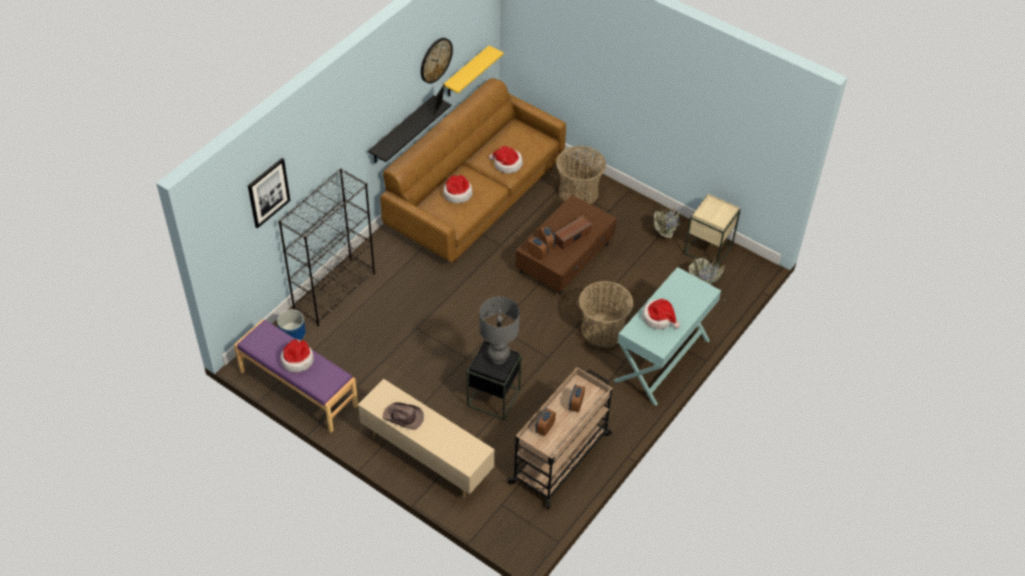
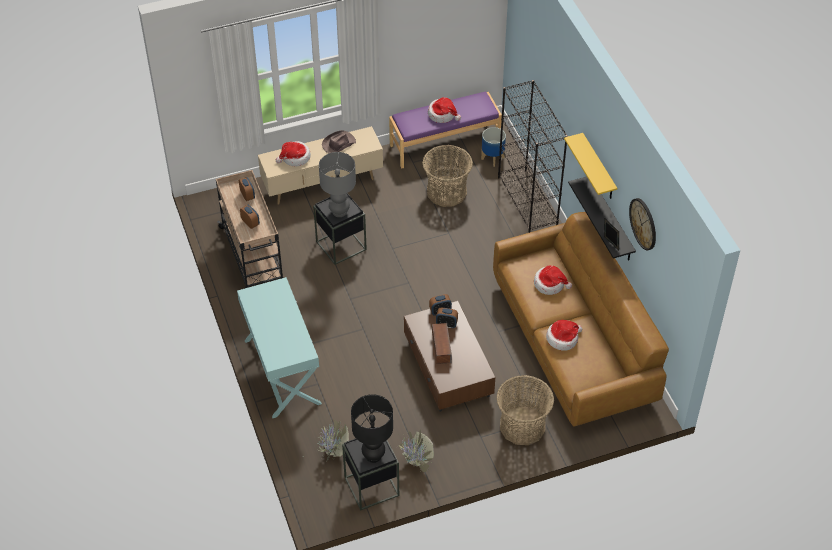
camera: 125 degrees right, 0 degrees up
picture [248,158,290,228] -> none
yellow shelf [443,46,504,97] -> yellow shelf moved to [564,133,617,199]
basket [579,281,634,348] -> basket moved to [422,145,473,207]
hat [642,299,680,329] -> hat moved to [276,141,311,166]
beige side table [684,194,741,269] -> black side table [342,438,399,511]
none -> black table lamp [351,394,393,463]

